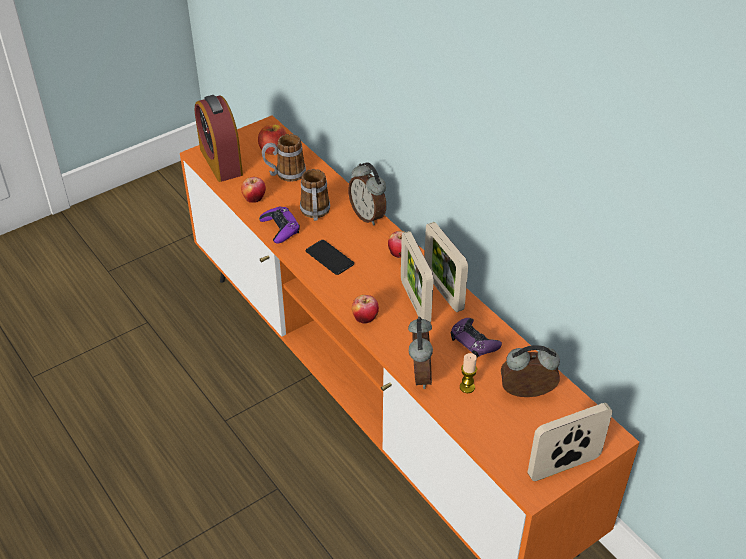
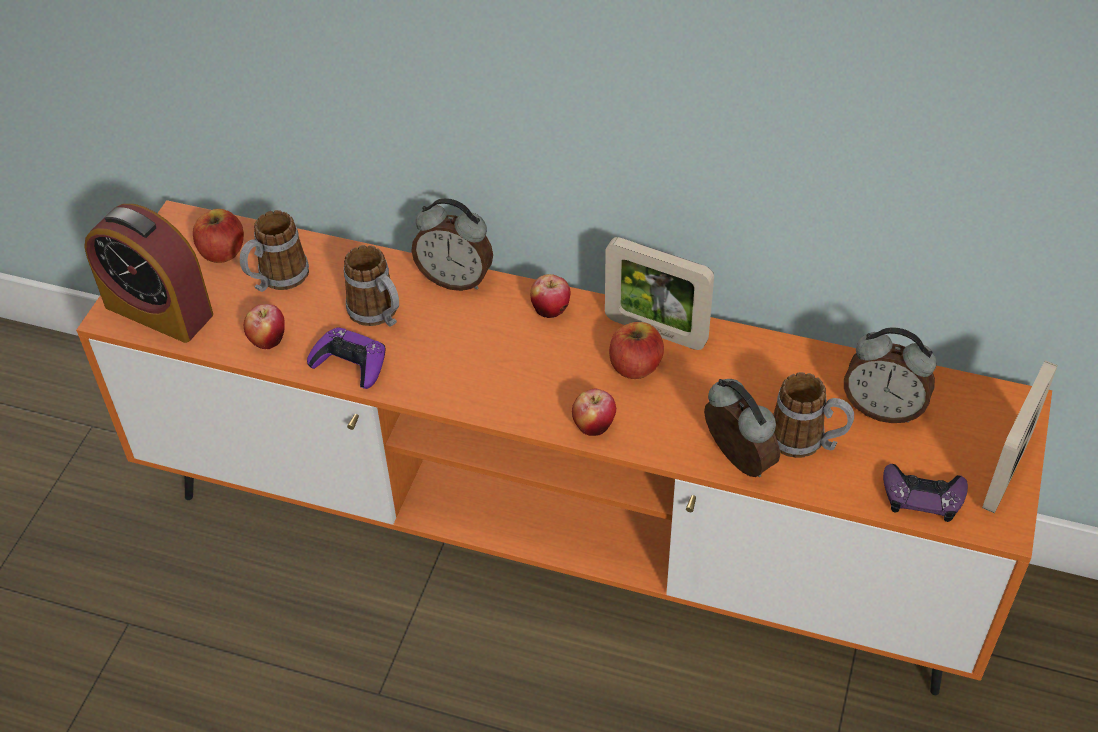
camera: 35 degrees left, 5 degrees up
phone [306,240,354,275] -> none
picture frame [401,231,434,323] -> apple [609,322,664,379]
purple game controller [451,318,502,357] -> purple game controller moved to [883,464,968,522]
candle [460,353,477,393] -> mug [773,372,854,458]
alarm clock [501,345,560,397] -> alarm clock turned 120 degrees counterclockwise [844,327,936,423]

